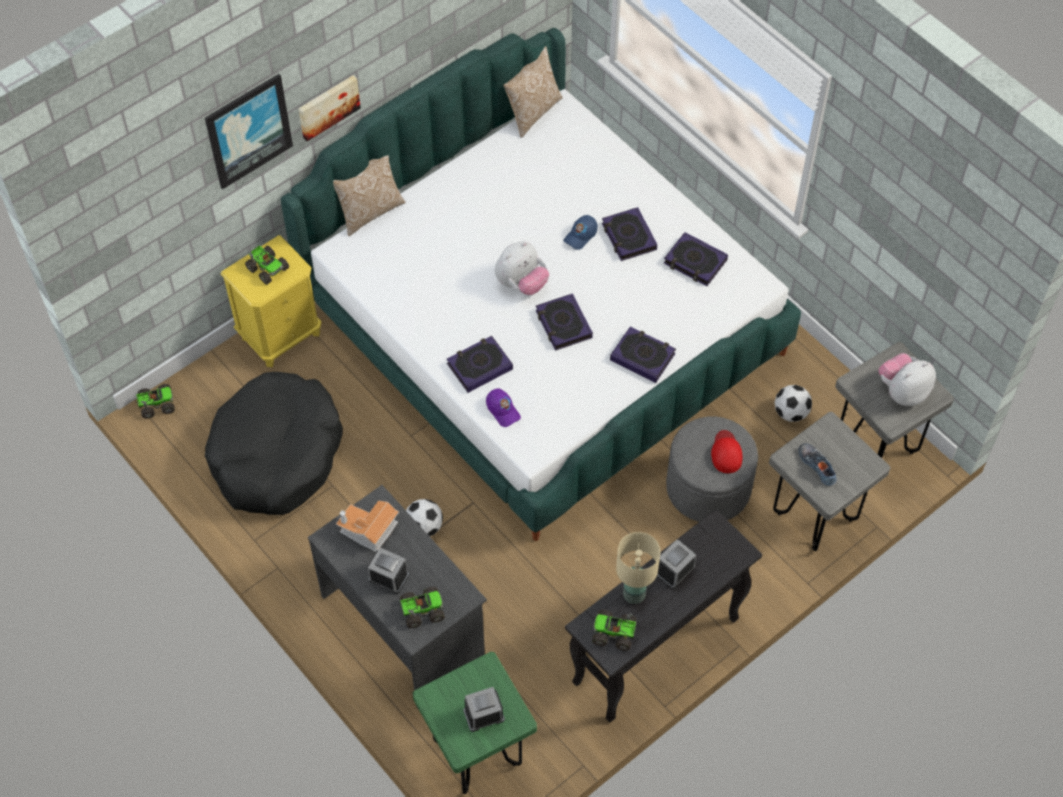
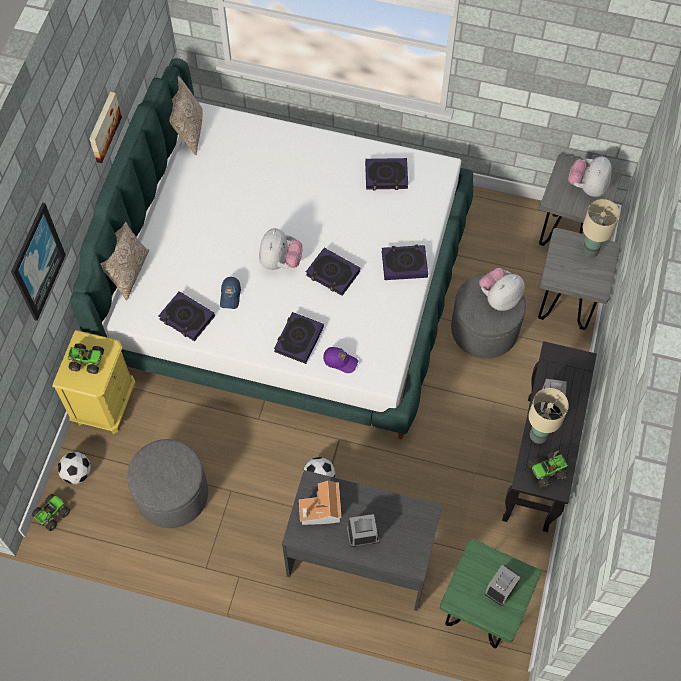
camera: 35 degrees left, 5 degrees up
black dog bed [205,372,343,515] -> grey ottoman [127,439,208,528]
picture [298,75,361,141] -> picture moved to [89,92,122,163]
toy truck [400,587,445,628] -> none
blue cap [563,215,598,250] -> blue cap moved to [220,277,241,309]
book [602,207,657,261] -> book moved to [158,291,215,341]
red cap [711,430,742,473] -> plush toy [479,268,525,311]
football [774,385,812,422] -> football moved to [57,452,91,484]
shoe [798,443,837,486] -> none
none -> beige table lamp [582,199,620,258]

